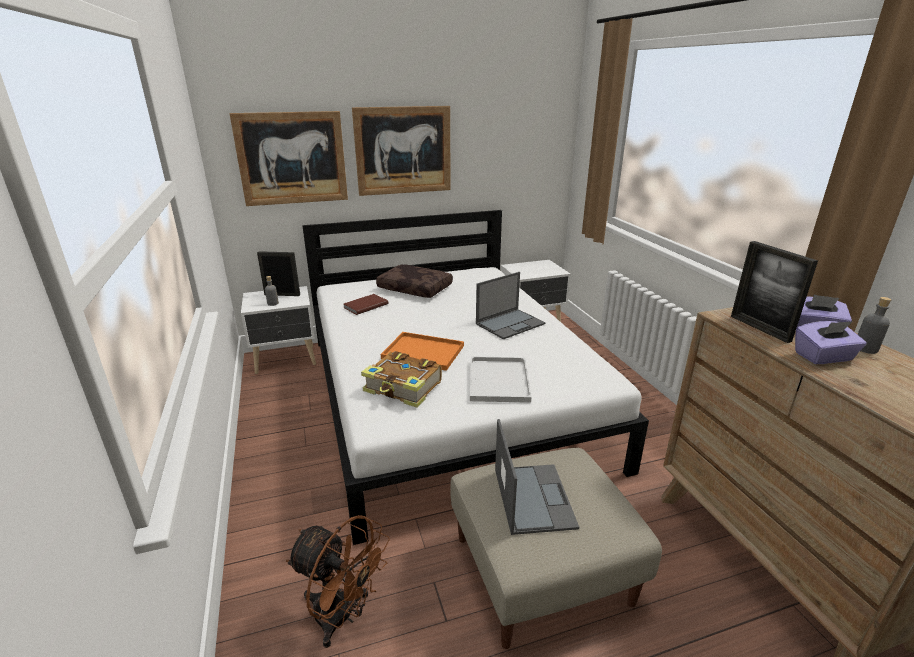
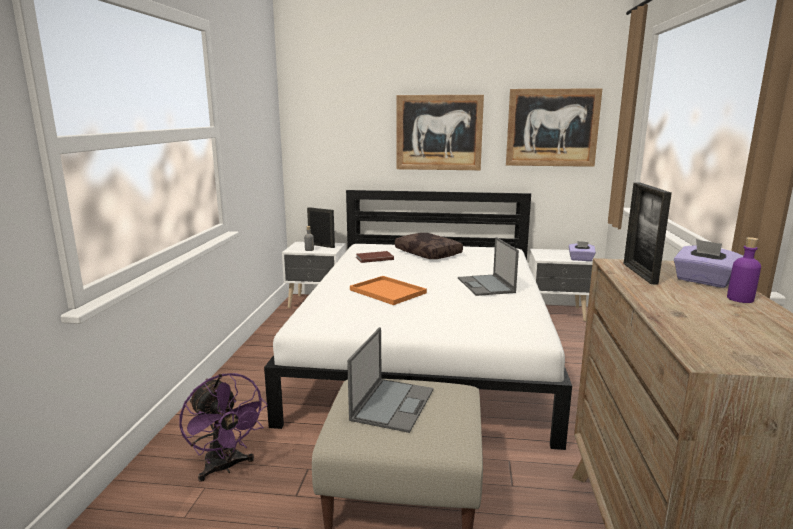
camera: 25 degrees right, 10 degrees down
picture [229,111,348,206] -> picture moved to [506,88,603,167]
brown fan [286,515,390,648] -> purple fan [179,373,268,482]
book [361,351,442,408] -> none
white tray [470,356,531,403] -> none
laptop [476,272,546,339] -> laptop turned 90 degrees clockwise [458,237,519,296]
purple tissue box [795,321,867,364] -> purple tissue box moved to [569,241,596,261]
grey bottle [858,297,891,354] -> purple bottle [727,237,761,303]

